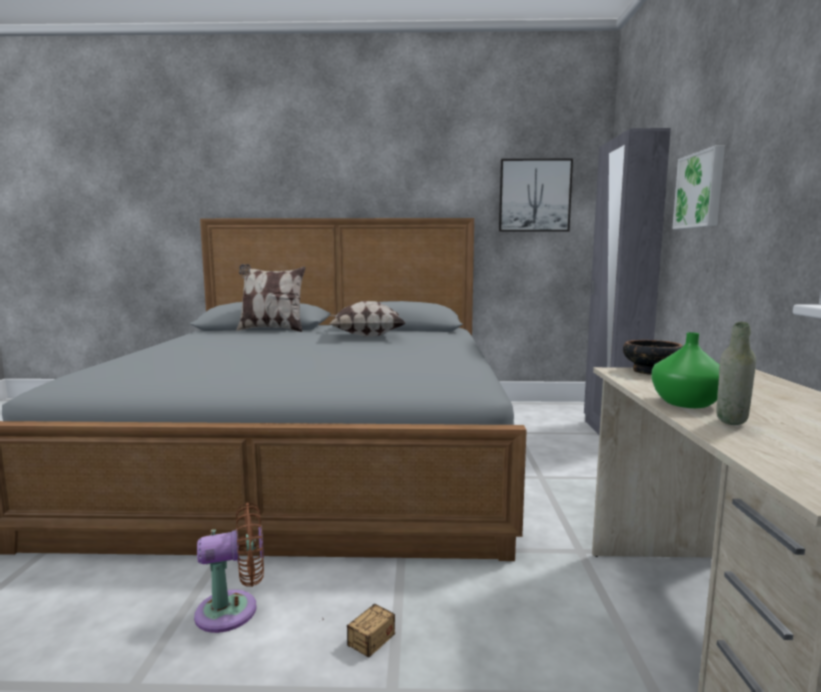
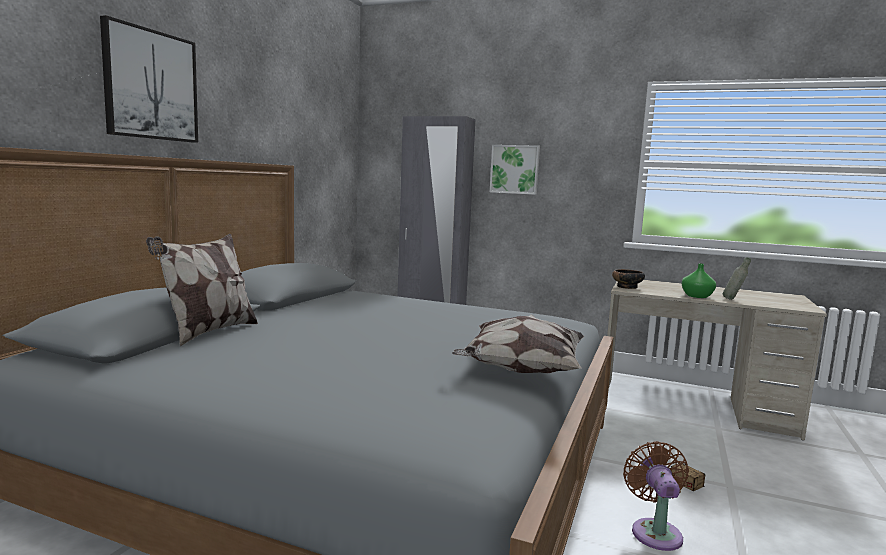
camera: 70 degrees left, 0 degrees up
pillow [329,301,405,337] -> pillow moved to [452,315,584,373]
picture [499,159,573,232] -> picture moved to [100,15,198,143]

